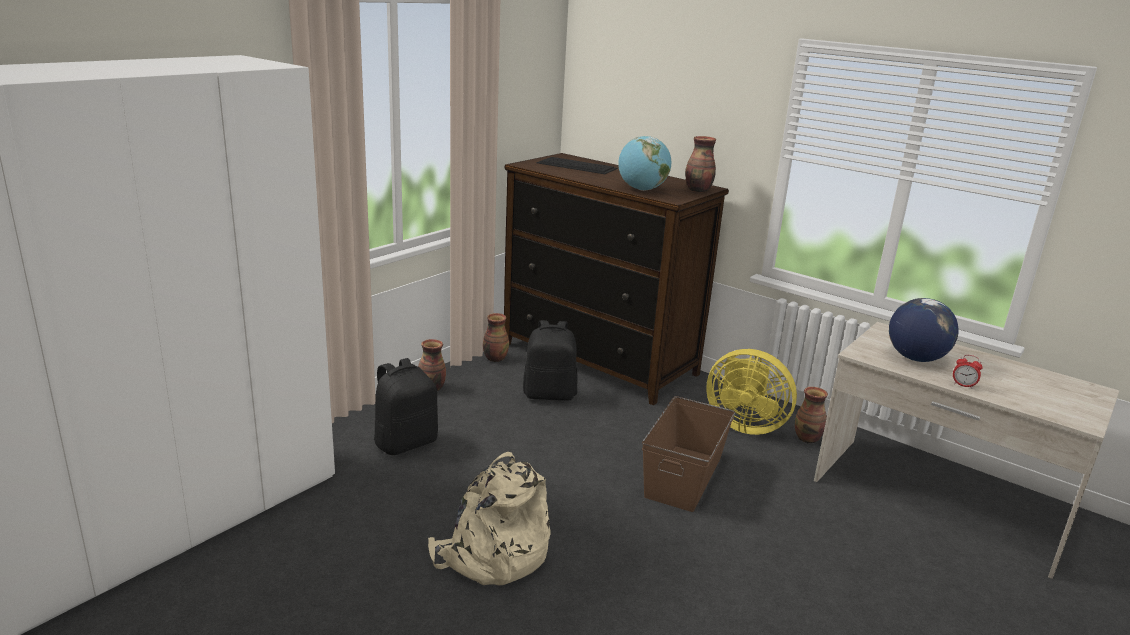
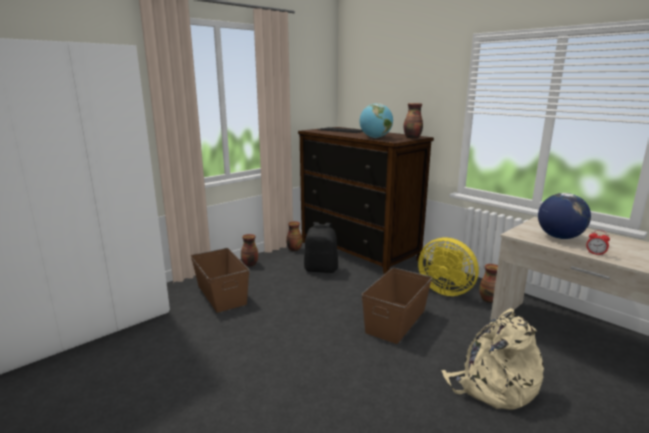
camera: 10 degrees right, 5 degrees down
black backpack [374,358,438,455] -> brown storage box [191,248,250,313]
beige backpack [428,452,551,585] -> beige backpack moved to [441,308,544,410]

